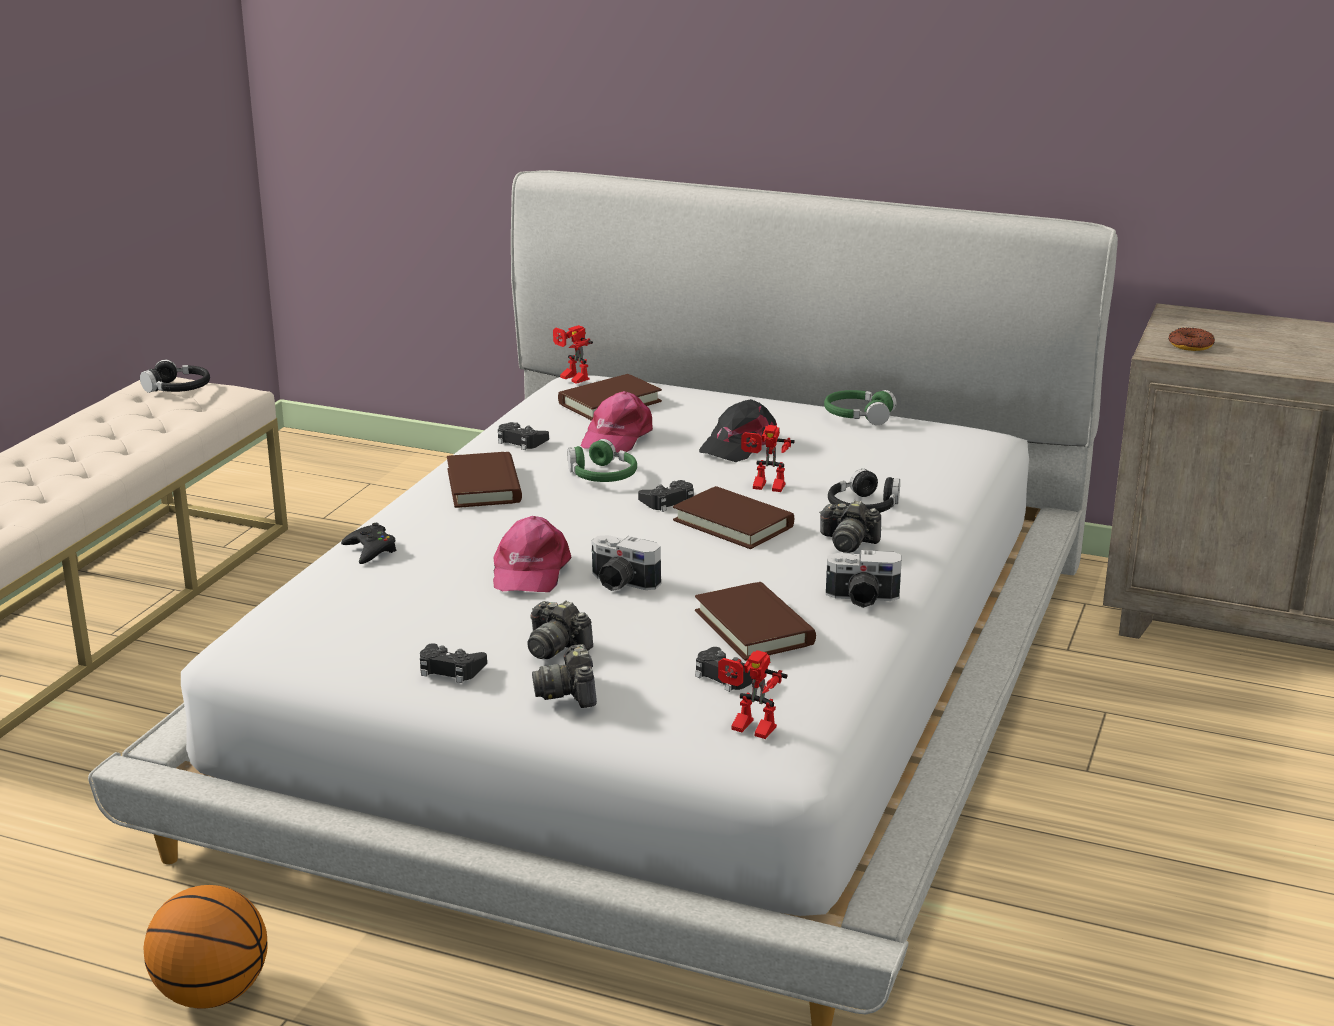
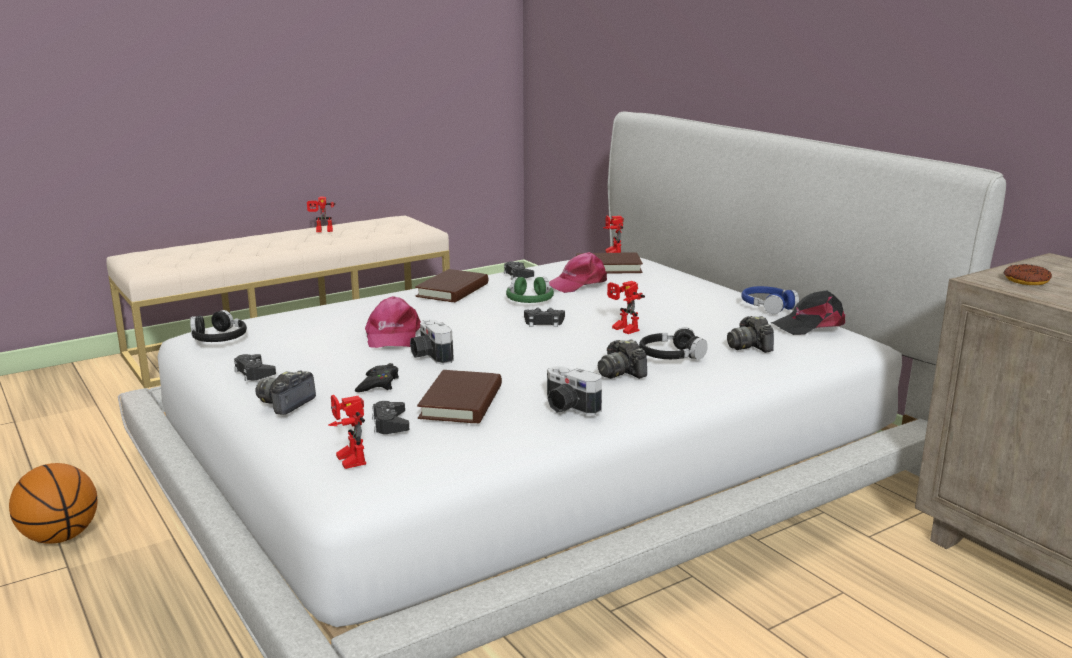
camera: 35 degrees right, 5 degrees down
black headphones [140,360,210,393] -> black headphones moved to [190,310,247,342]
black game controller [341,523,396,564] -> black game controller moved to [355,363,399,392]
pink cap [493,516,572,592] -> pink cap turned 45 degrees counterclockwise [365,296,421,348]
camera [527,600,593,659] -> camera moved to [727,316,774,353]
brown book [673,486,794,549] -> none
black cap [699,399,777,462] -> black cap moved to [771,290,845,335]
green headphones [824,390,896,425] -> blue headphones [741,286,799,314]
none -> toy robot [307,196,336,232]

